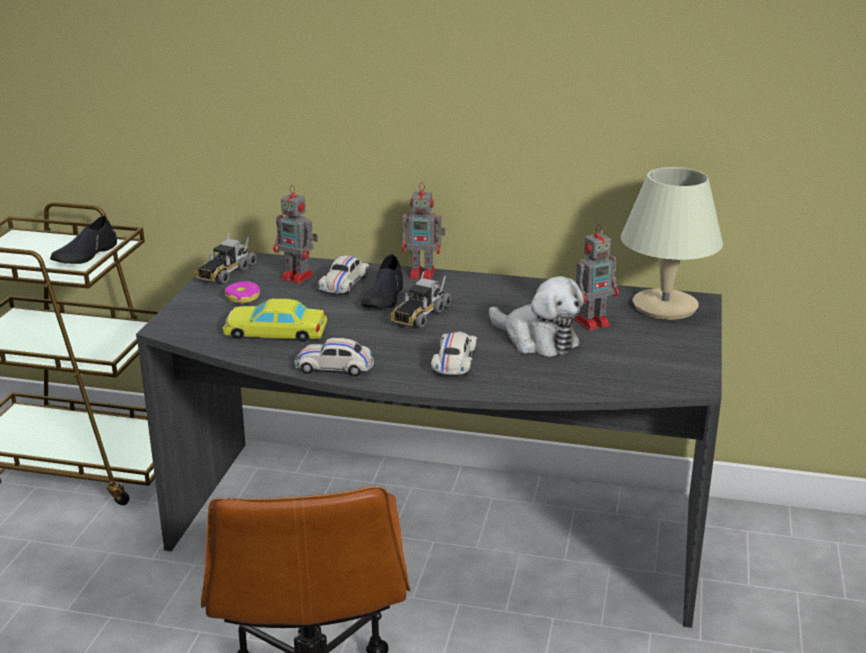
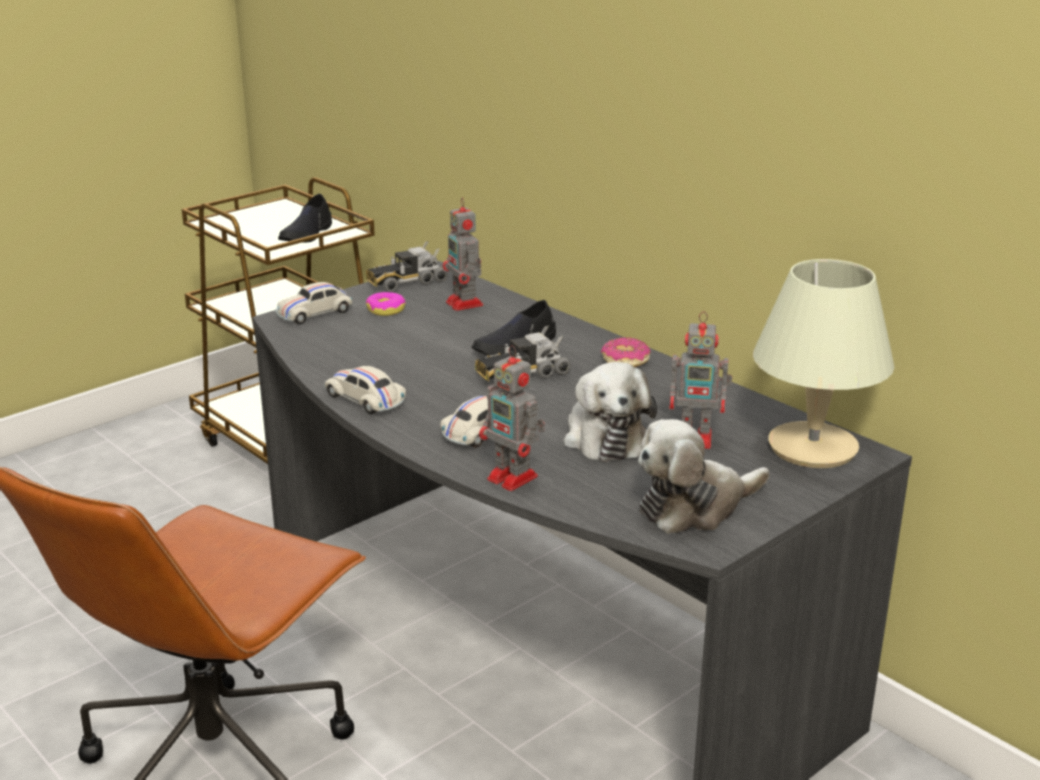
camera: 35 degrees right, 0 degrees up
black shoe [50,216,117,264] -> black shoe turned 45 degrees counterclockwise [278,194,332,242]
yellow toy car [223,298,327,342] -> none
white toy car [318,256,369,295] -> white toy car moved to [275,282,352,324]
toy robot [402,182,446,280] -> toy robot moved to [479,345,545,491]
none -> donut [601,337,651,367]
none -> plush toy [638,419,769,534]

